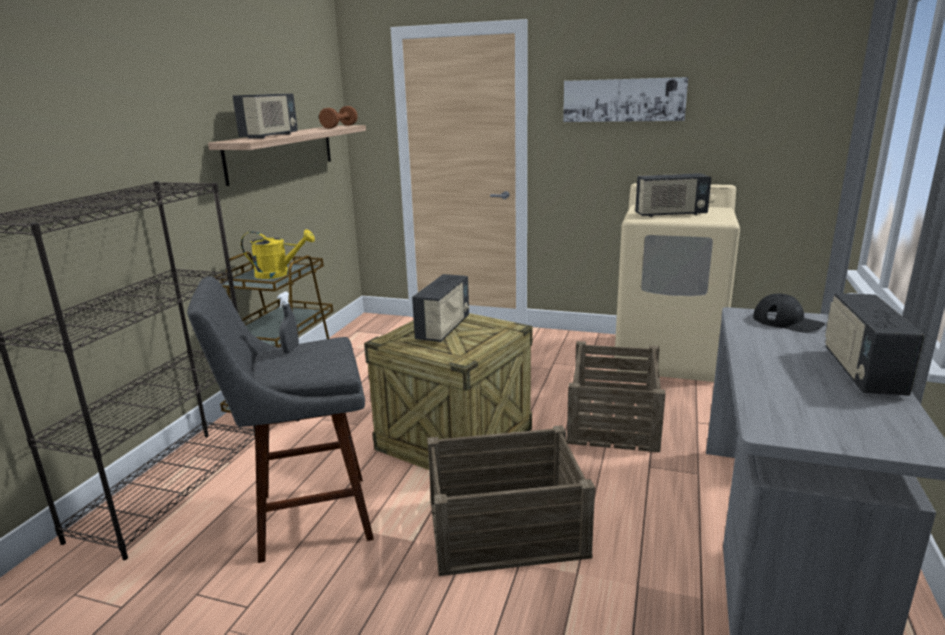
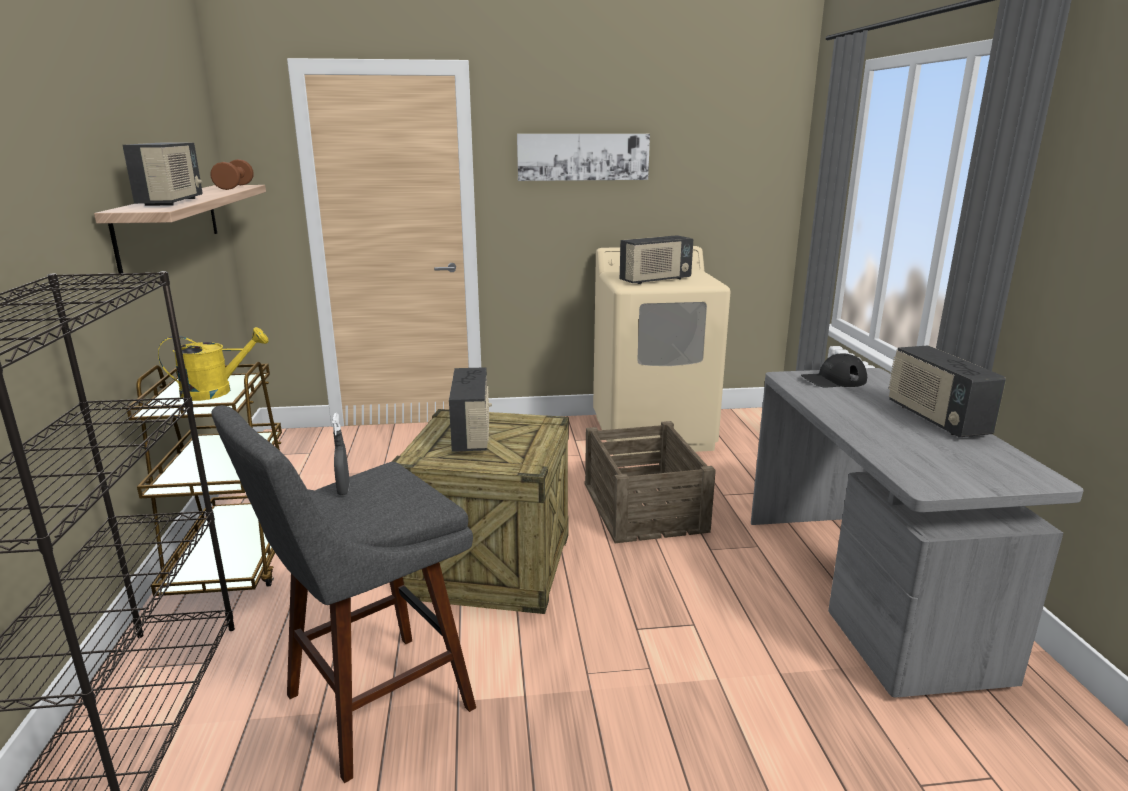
camera: 25 degrees left, 0 degrees up
crate [427,425,595,576] -> none
black cap [753,294,826,333] -> black cap turned 150 degrees clockwise [801,353,867,387]

